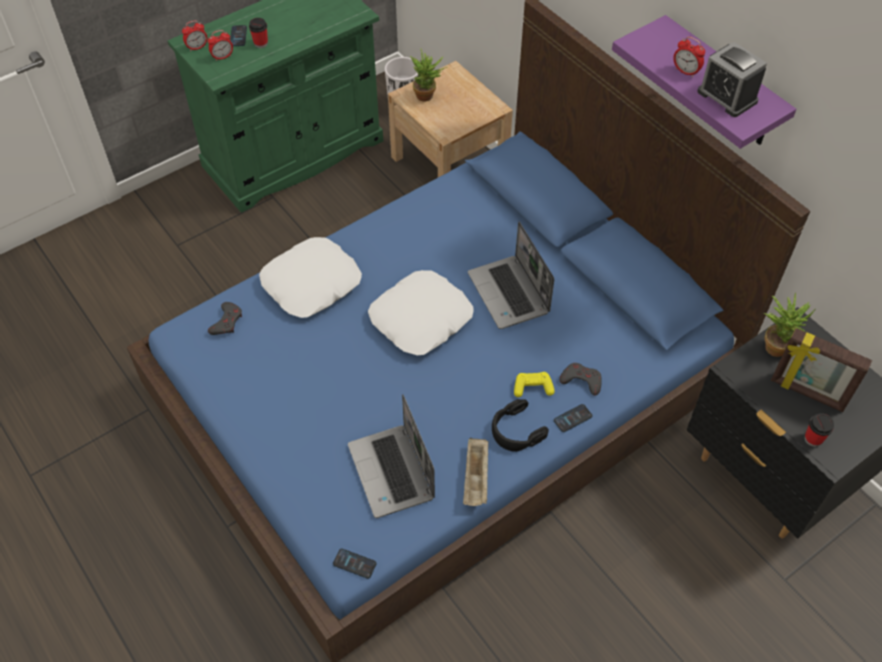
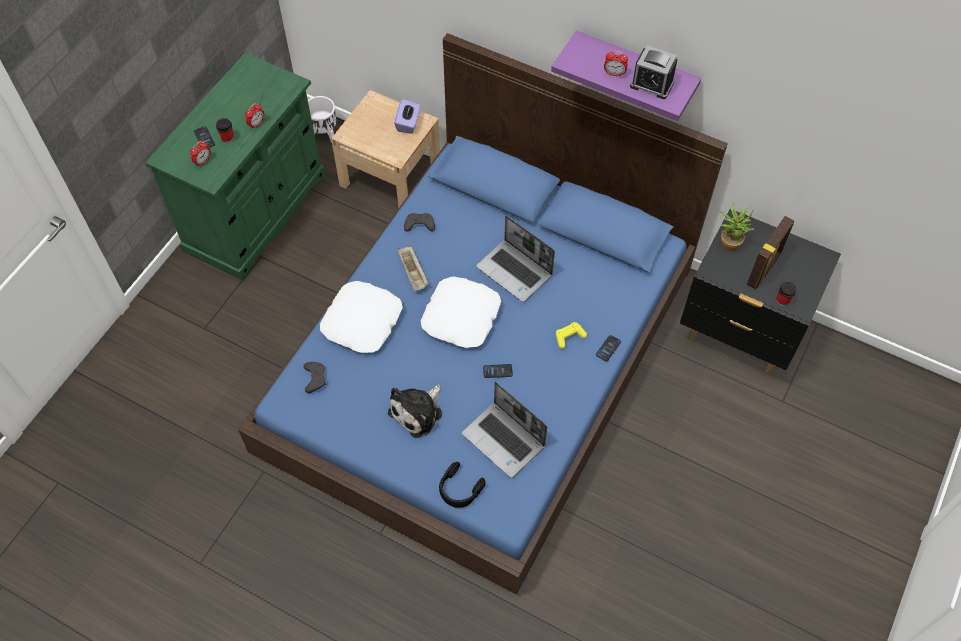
camera: 25 degrees left, 5 degrees up
alarm clock [182,21,207,51] -> alarm clock moved to [245,103,264,129]
phone [333,549,376,579] -> phone moved to [483,364,513,378]
potted plant [410,48,447,102] -> none
beige tray [463,437,488,506] -> beige tray moved to [398,246,429,291]
black headphones [492,399,549,452] -> black headphones moved to [439,462,486,508]
grey game controller [559,363,602,396] -> grey game controller moved to [404,213,435,232]
picture frame [771,328,872,412] -> picture frame turned 60 degrees counterclockwise [747,216,794,289]
none -> plush toy [388,384,442,438]
none -> purple tissue box [394,99,421,134]

